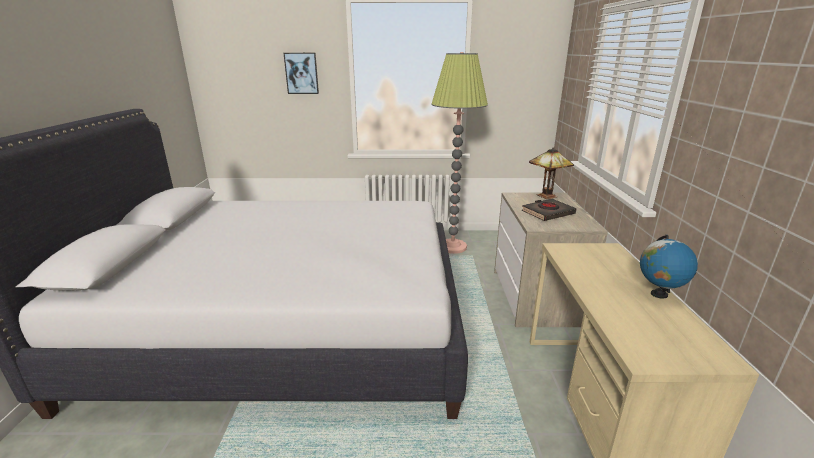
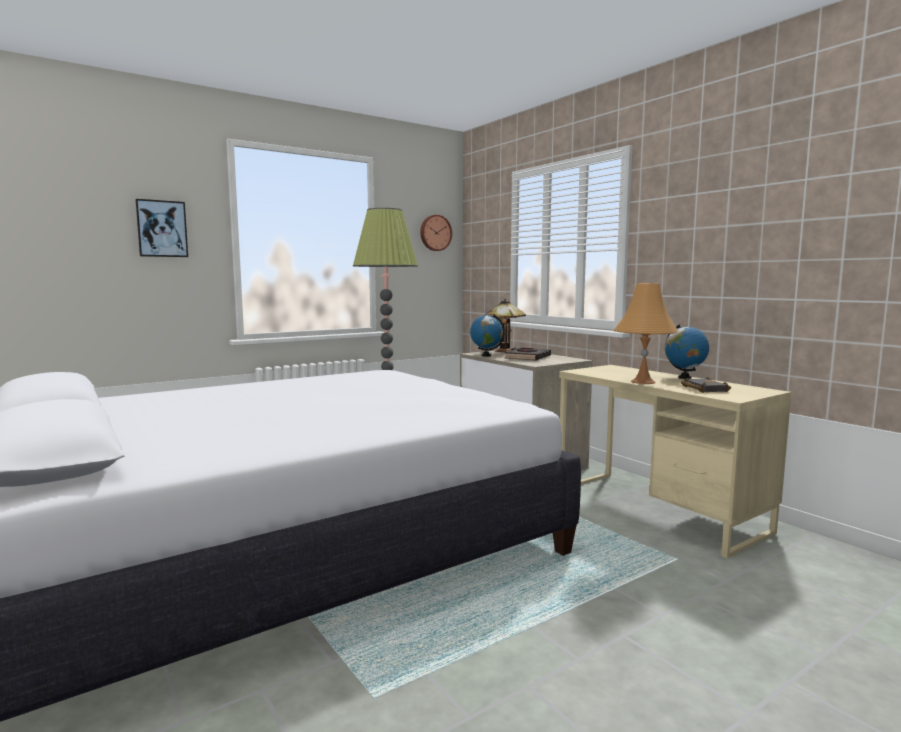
camera: 35 degrees left, 15 degrees down
none -> wall clock [420,215,452,251]
none -> globe [470,314,505,357]
none -> orange table lamp [614,283,678,384]
none -> black book [681,377,731,393]

